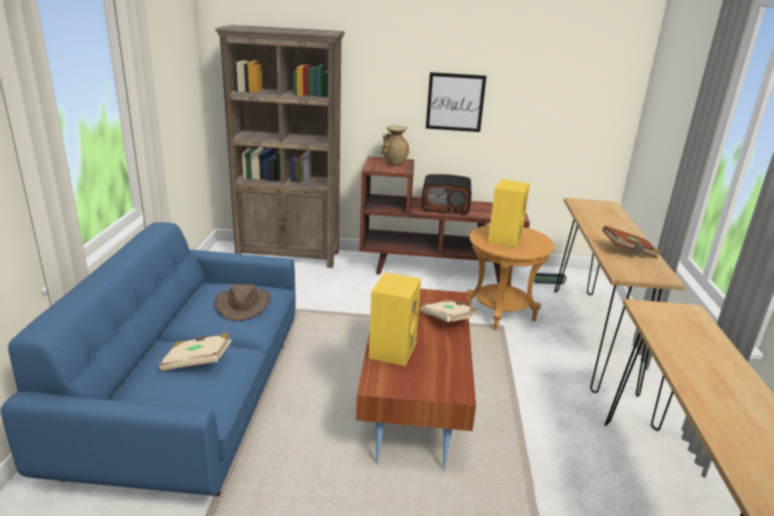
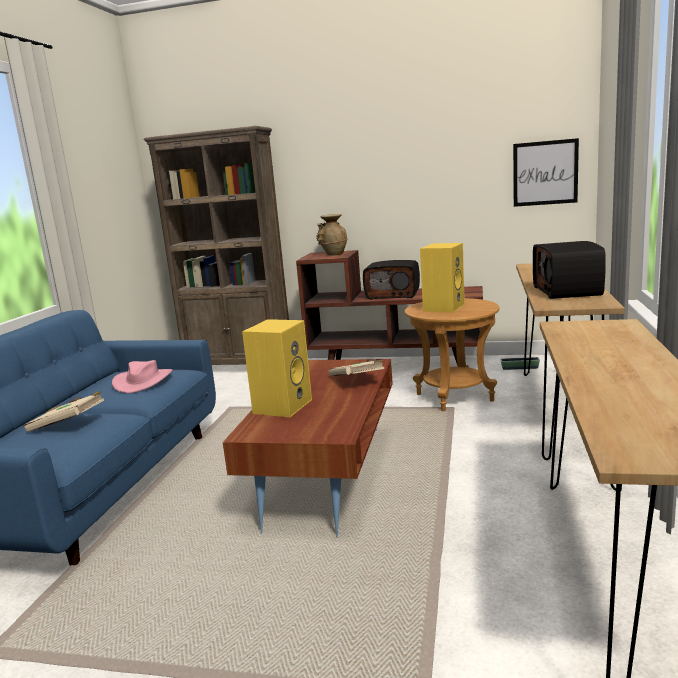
camera: 10 degrees right, 10 degrees down
brown hat [215,284,271,321] -> pink hat [112,360,172,393]
picture [426,72,486,132] -> picture moved to [513,138,579,207]
brown book [602,226,661,259] -> radio [533,241,606,299]

